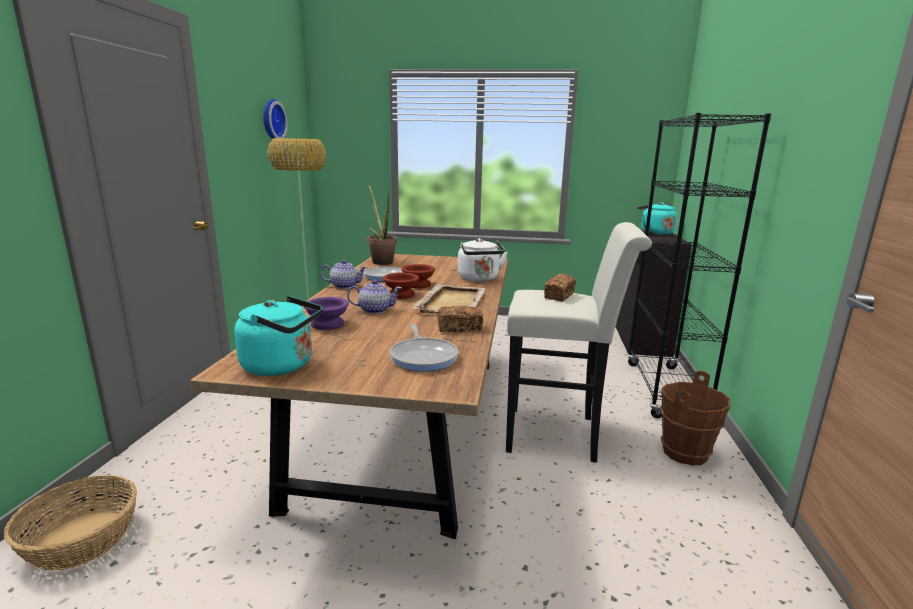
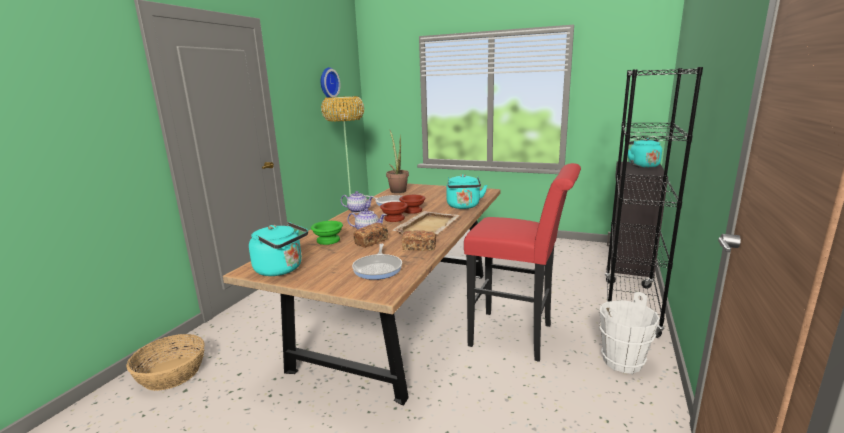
camera: 15 degrees right, 0 degrees up
purple bowl [304,297,349,330] -> green bowl [311,221,343,245]
white kettle [458,238,508,282] -> turquoise kettle [446,174,487,209]
white stool [506,222,652,463] -> red stool [464,163,581,362]
bread [544,274,576,302] -> bread moved to [353,223,388,248]
brown bucket [660,371,730,466] -> white bucket [599,292,660,374]

